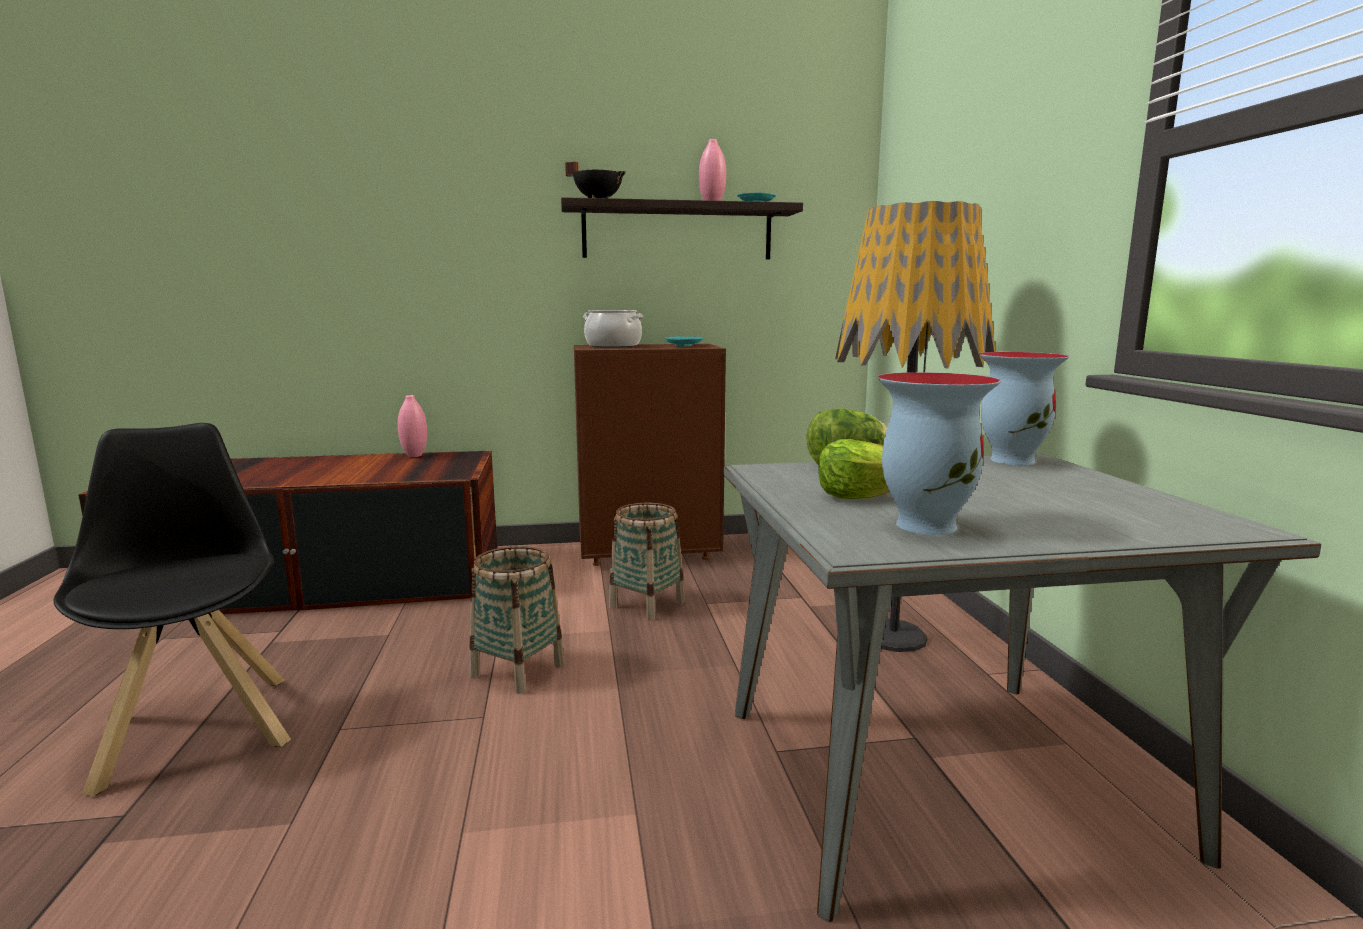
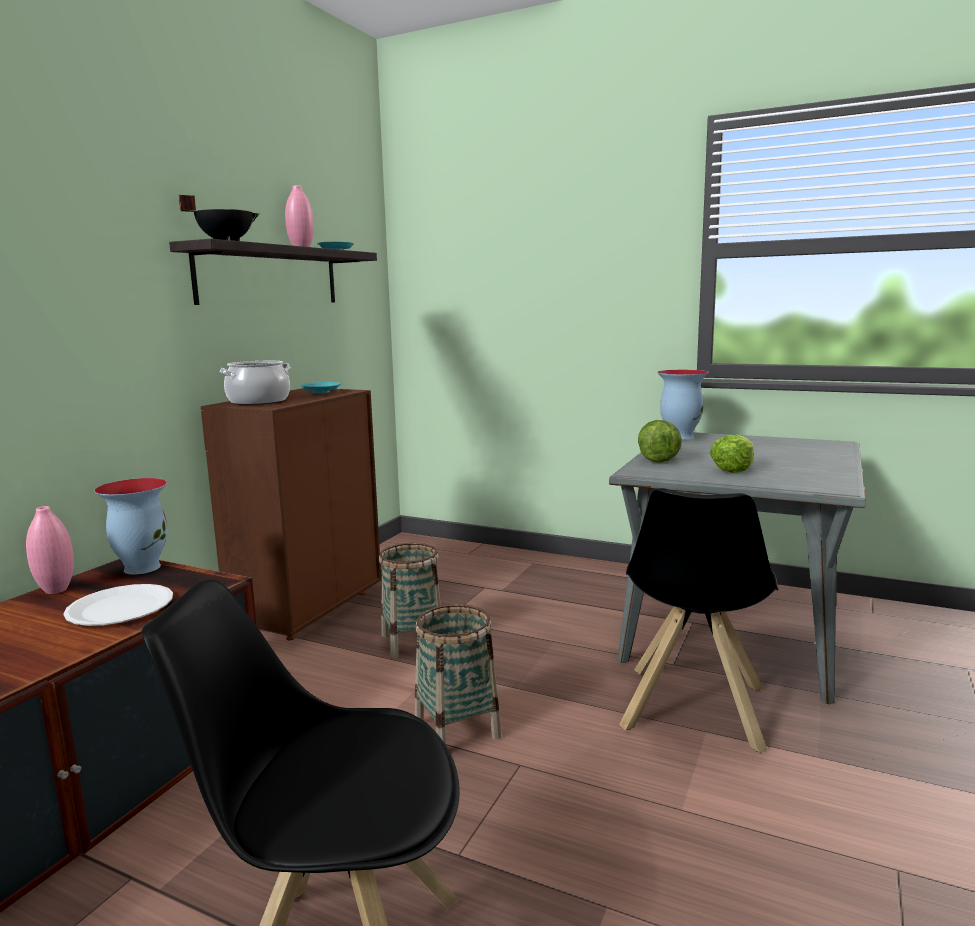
camera: 55 degrees left, 0 degrees up
floor lamp [835,201,995,652] -> none
vase [877,372,1001,535] -> vase moved to [94,478,167,575]
none -> white plate [64,584,173,626]
none -> black chair [619,488,778,753]

